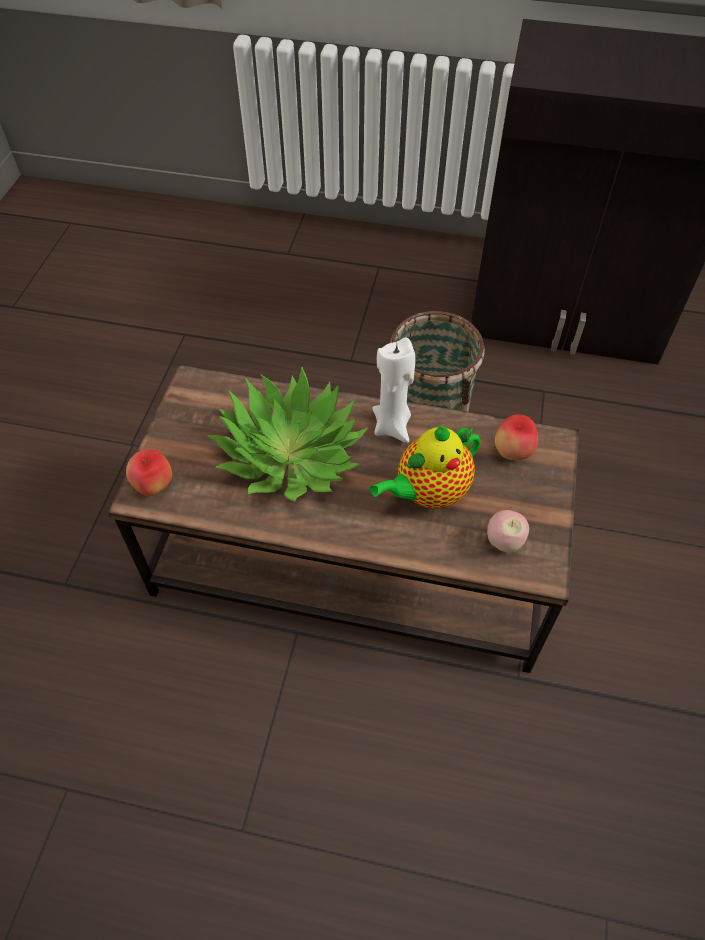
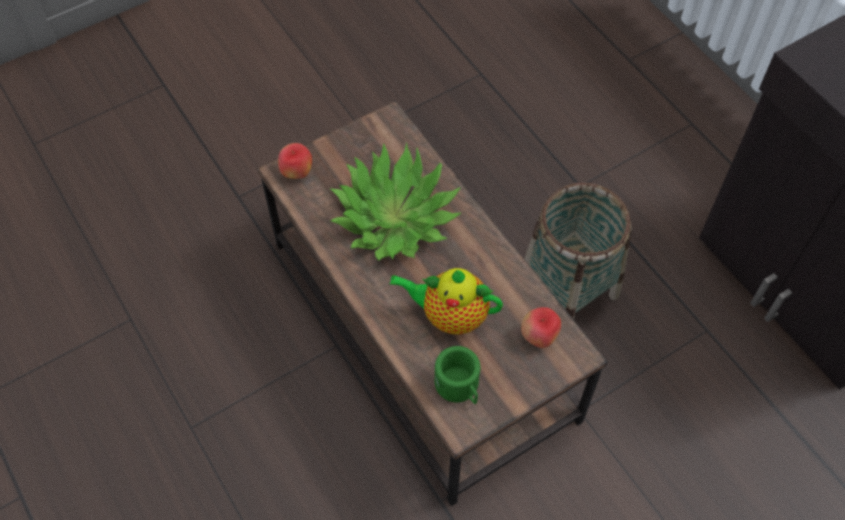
camera: 45 degrees right, 5 degrees up
white candle [373,337,416,443] -> none
apple [487,510,529,552] -> green mug [435,346,480,404]

